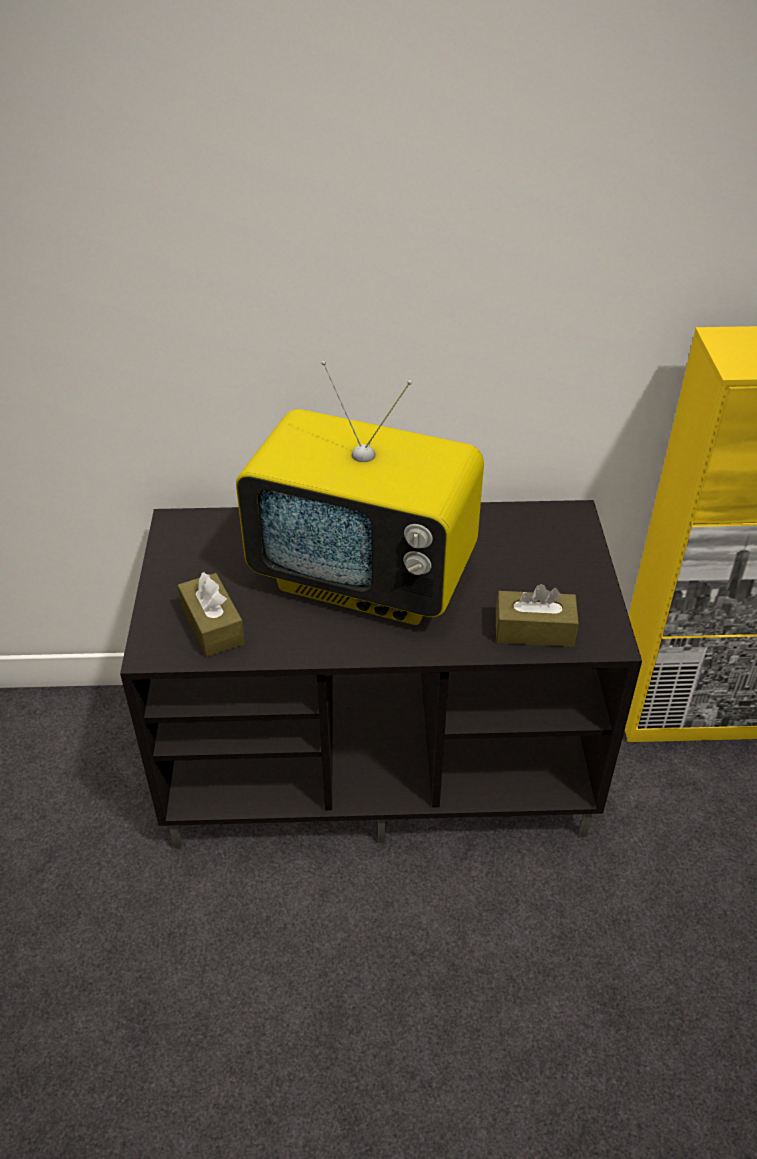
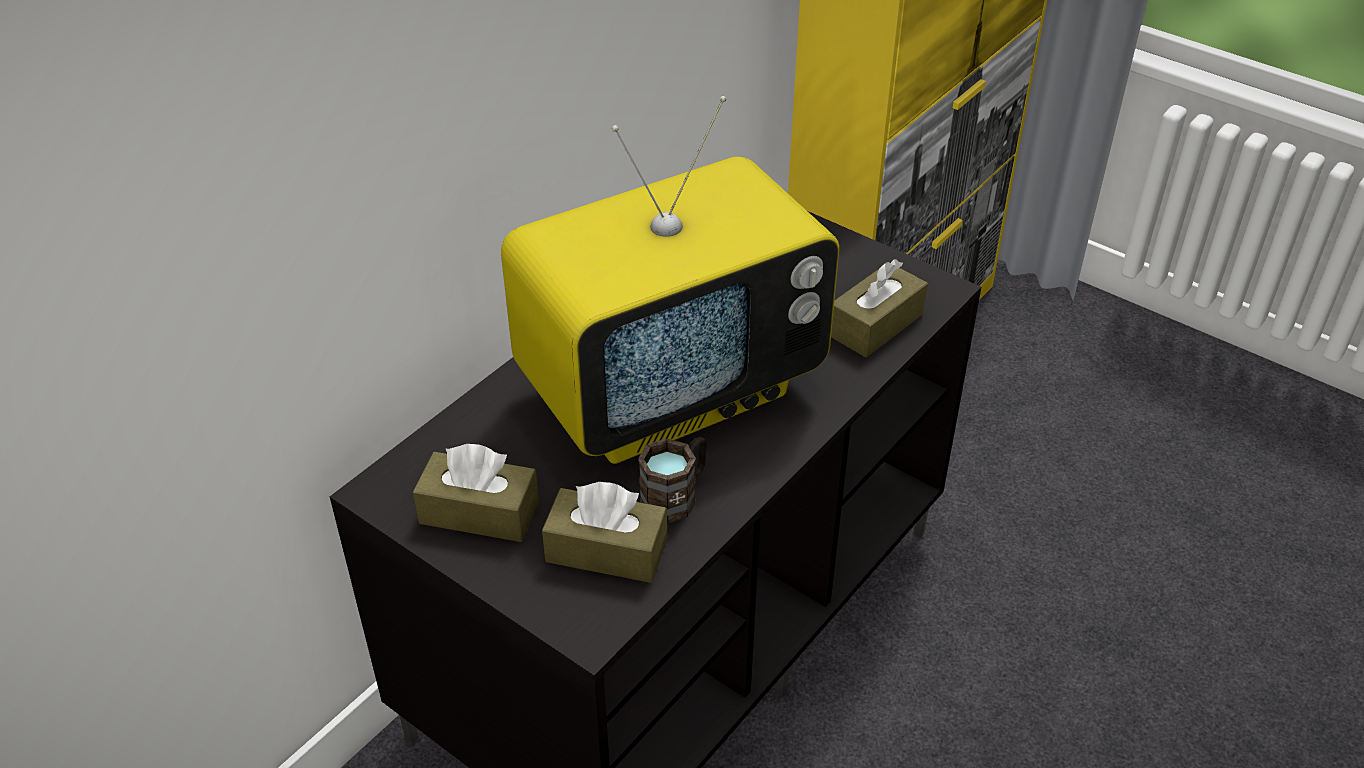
camera: 50 degrees left, 0 degrees up
none -> brown tissue box [413,444,539,542]
none -> brown mug [638,437,707,524]

